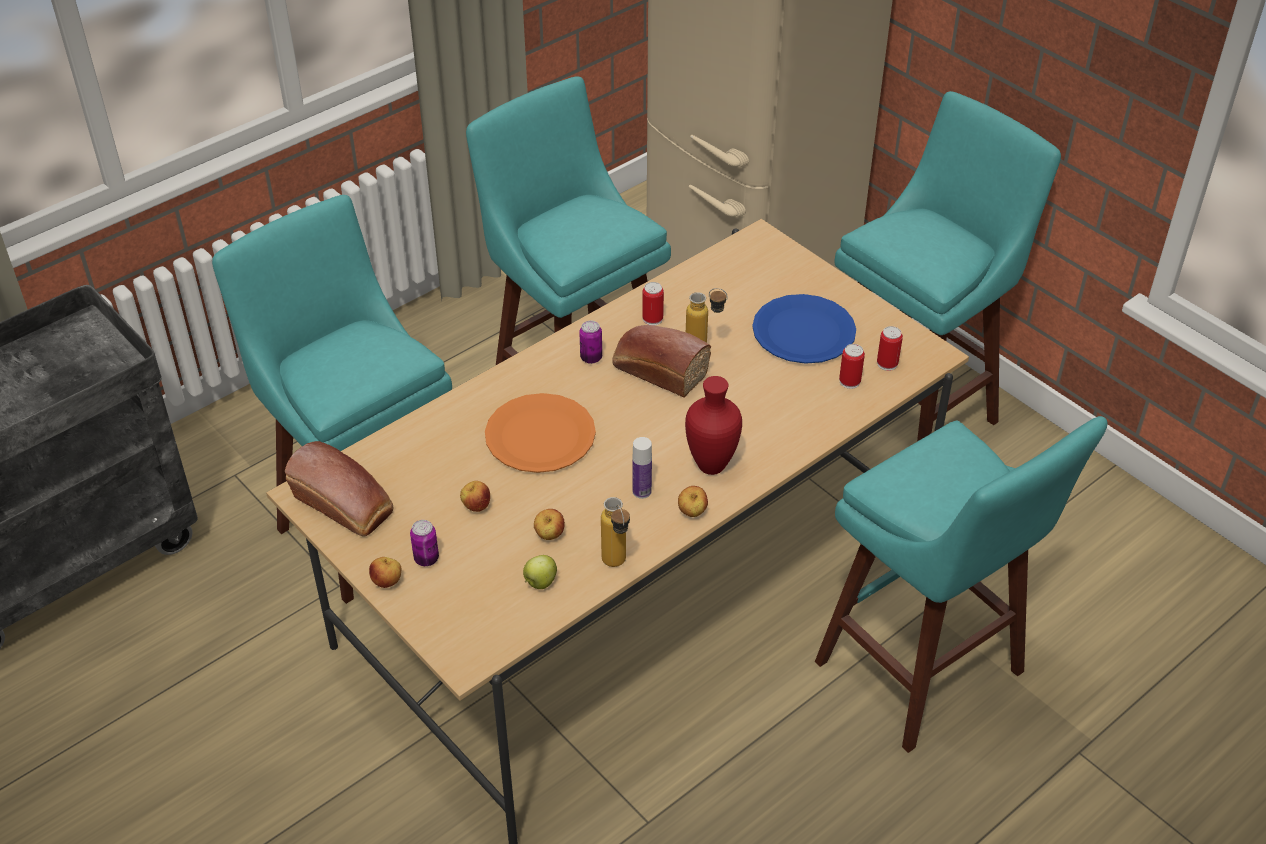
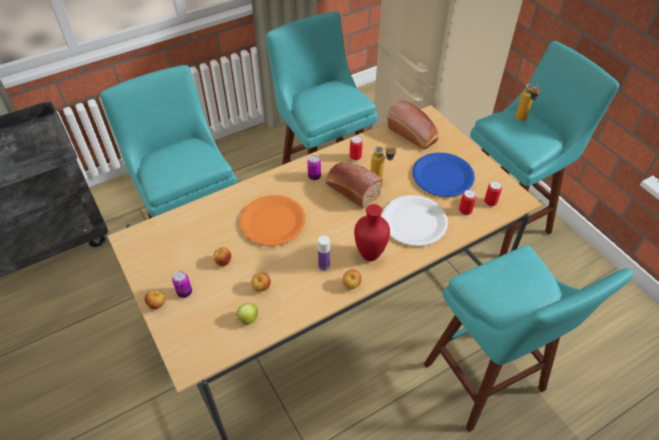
camera: 10 degrees right, 5 degrees up
bread [285,441,393,537] -> bread moved to [387,100,439,150]
bottle [601,497,630,567] -> bottle moved to [515,84,540,121]
none -> white plate [382,195,448,246]

